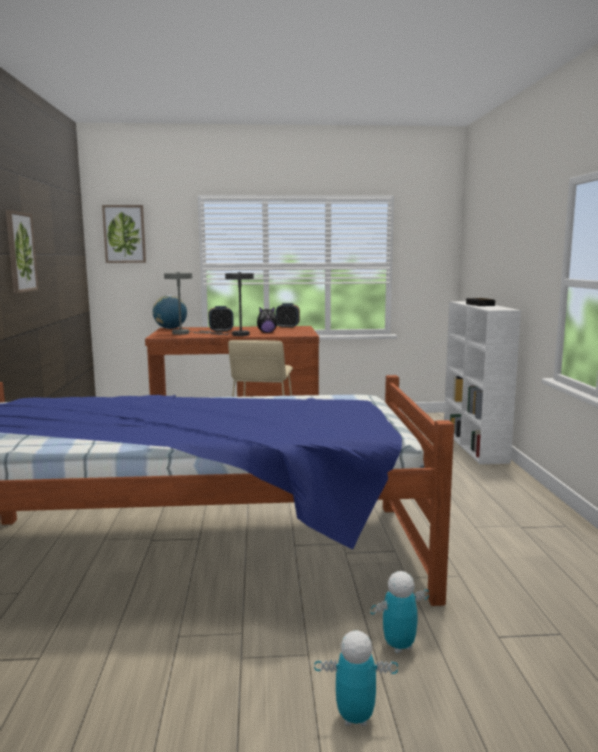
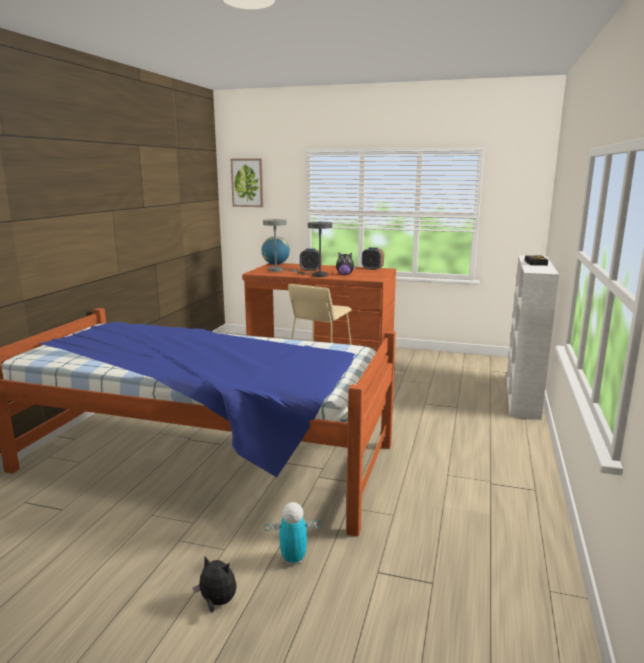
camera: 20 degrees right, 5 degrees up
picture [6,210,39,293] -> none
toy robot [314,630,398,726] -> plush toy [192,556,237,612]

